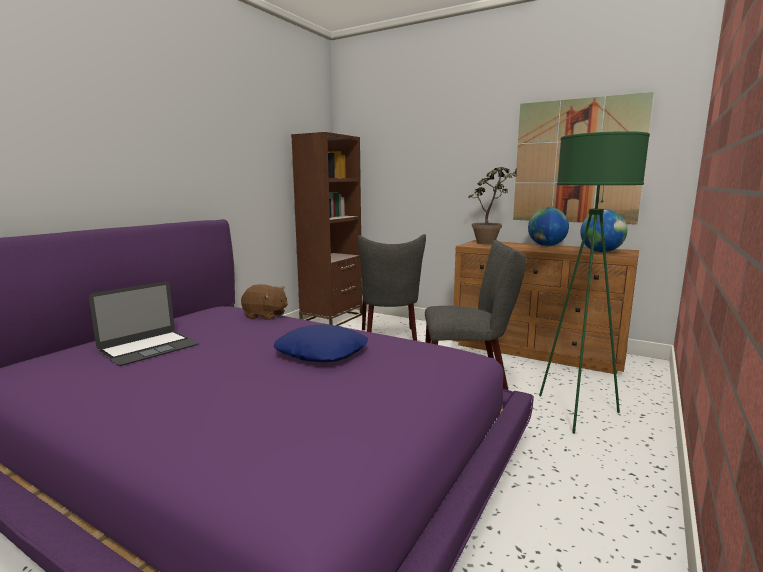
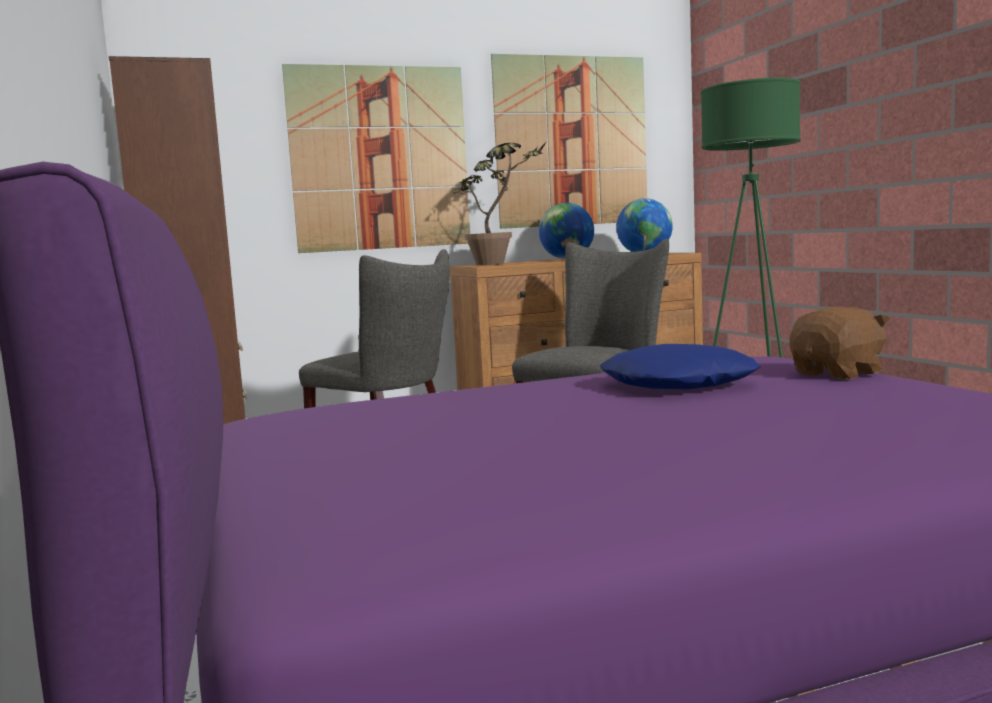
camera: 50 degrees left, 5 degrees down
laptop [89,281,199,366] -> none
brown plush toy [241,284,288,320] -> brown plush toy moved to [789,307,890,380]
none -> picture [282,64,470,253]

